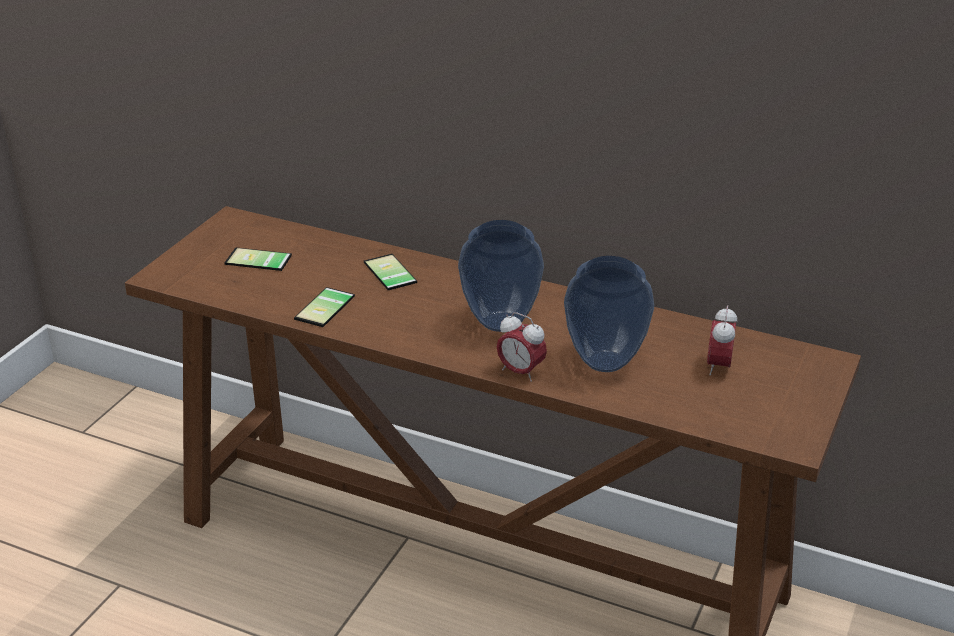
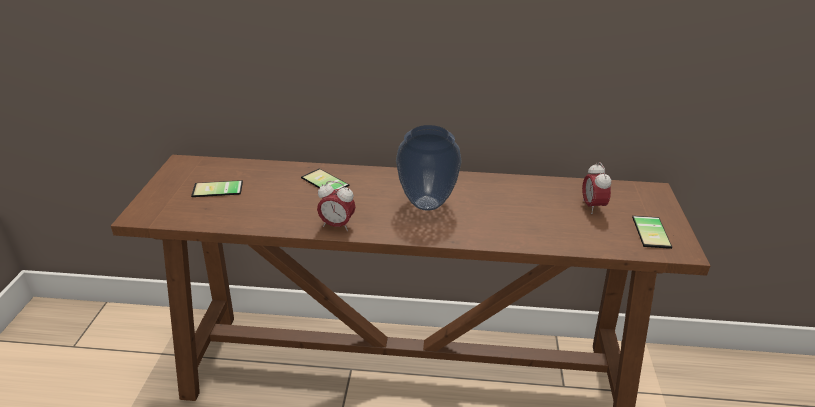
camera: 20 degrees left, 0 degrees up
phone [294,287,355,327] -> phone moved to [632,216,672,249]
alarm clock [497,312,547,382] -> alarm clock moved to [317,181,356,231]
vase [564,256,654,372] -> none

